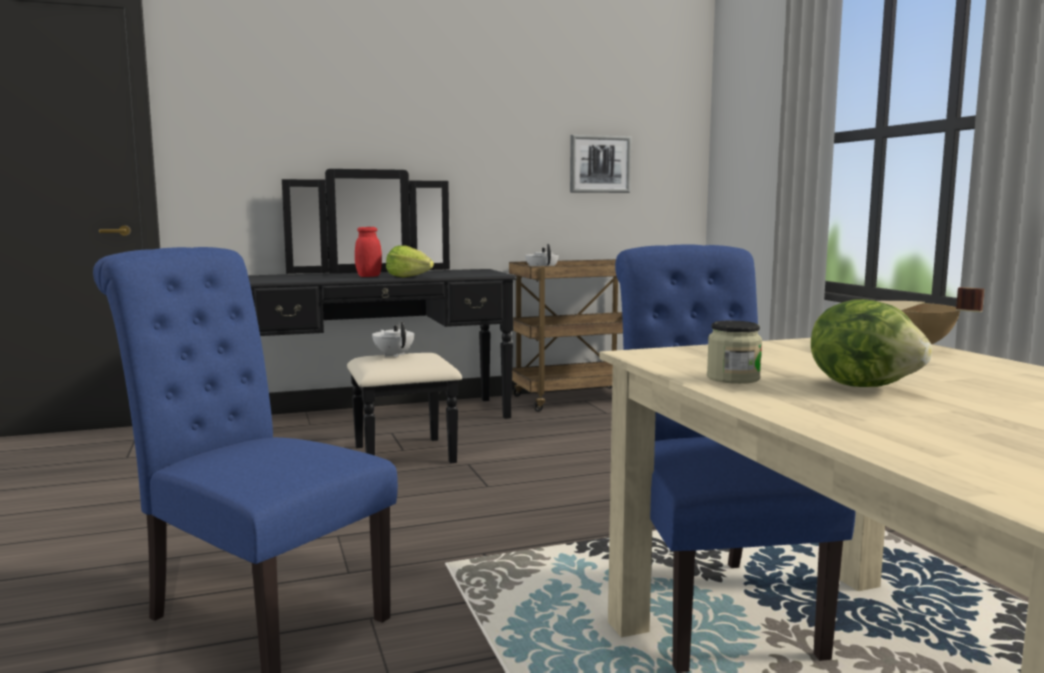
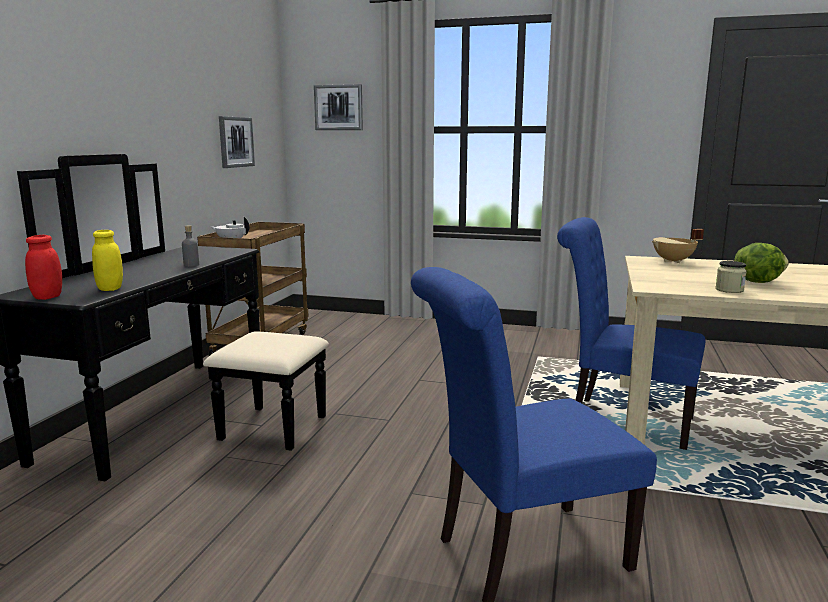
camera: 55 degrees left, 5 degrees up
red jar [355,227,382,277] -> red jar moved to [25,235,62,300]
white teapot [372,322,414,357] -> none
lettuce [386,245,434,278] -> grey bottle [182,225,199,267]
none -> yellow jar [92,230,123,291]
none -> picture [314,84,363,130]

